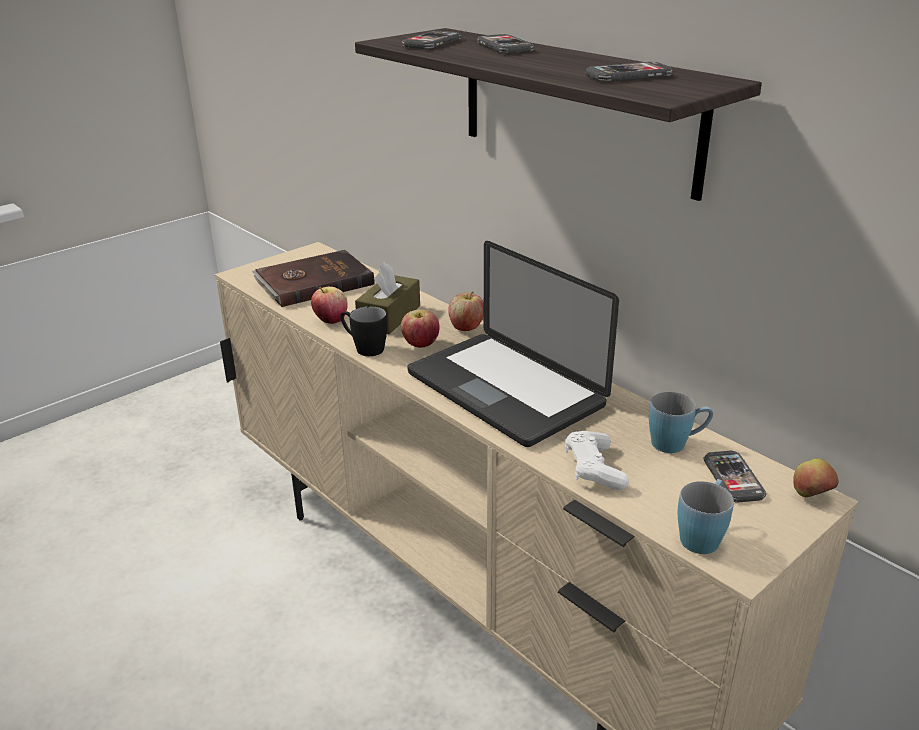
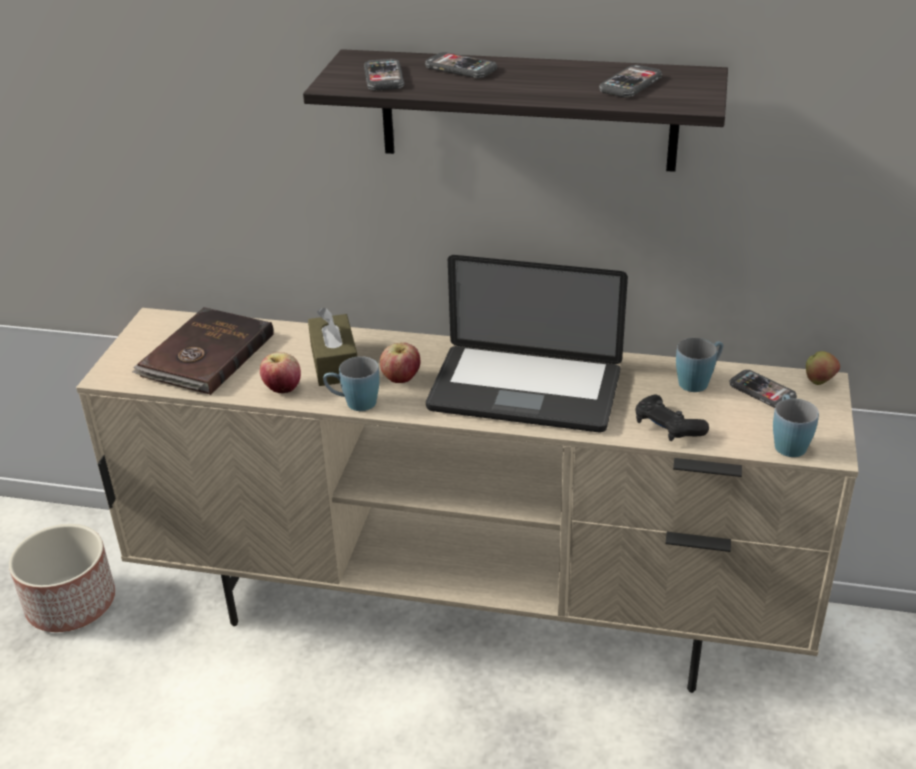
camera: 35 degrees left, 5 degrees up
black mug [340,306,387,356] -> blue mug [323,356,380,411]
apple [448,291,484,331] -> none
white game controller [565,431,629,490] -> black game controller [635,394,709,441]
none -> planter [9,524,115,632]

